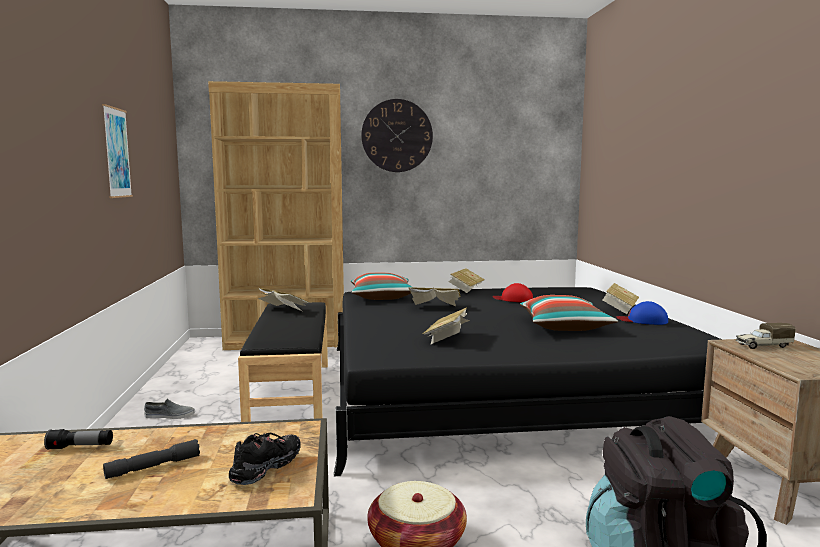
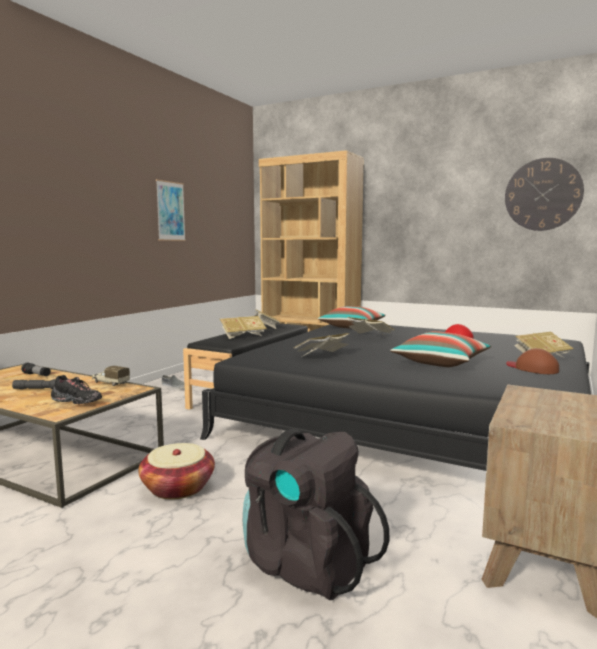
camera: 35 degrees right, 0 degrees up
black shoe [229,433,301,485] -> black shoe turned 45 degrees clockwise [51,375,102,405]
wall clock [361,99,433,172] -> wall clock moved to [505,158,584,231]
book [449,268,485,293] -> book moved to [220,316,267,339]
blue cap [617,301,668,325] -> brown cap [506,348,559,374]
toy truck [736,323,796,349] -> toy truck moved to [92,366,130,386]

